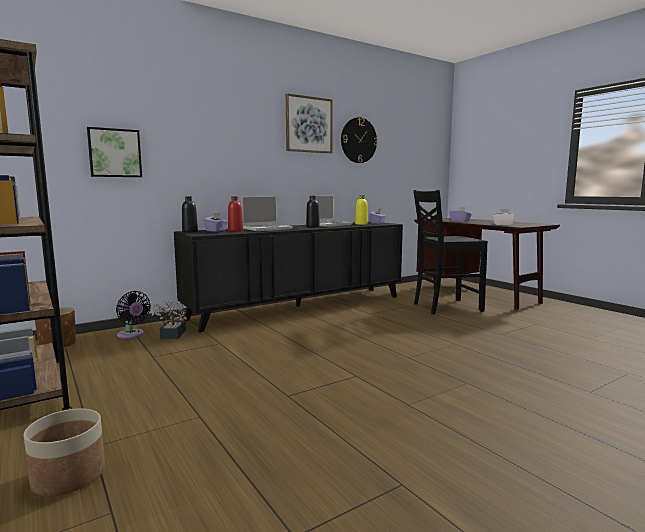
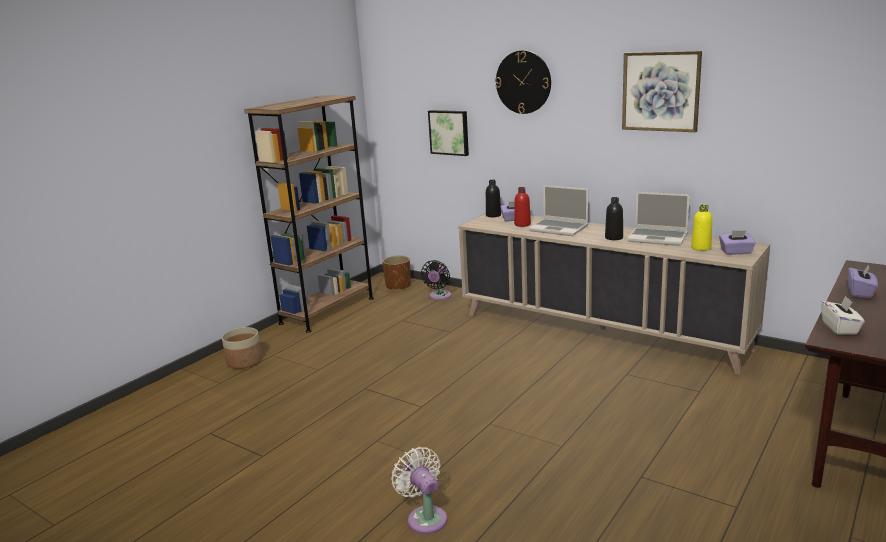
camera: 70 degrees right, 10 degrees up
potted plant [152,301,187,339] -> none
black cabinet [174,222,403,332] -> beige cabinet [459,212,770,375]
wall clock [341,117,378,163] -> wall clock moved to [495,50,551,114]
black chair [413,190,488,314] -> none
none -> white fan [391,447,447,534]

